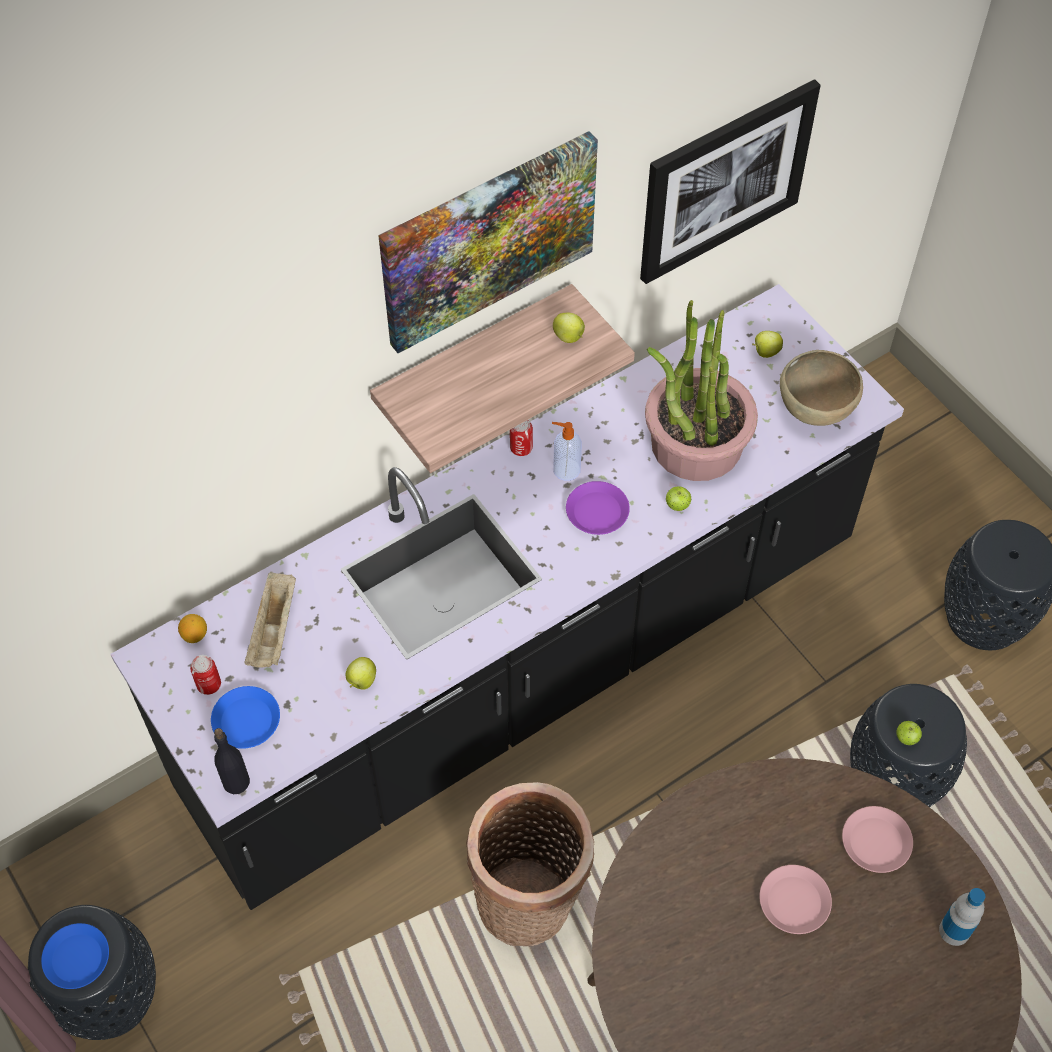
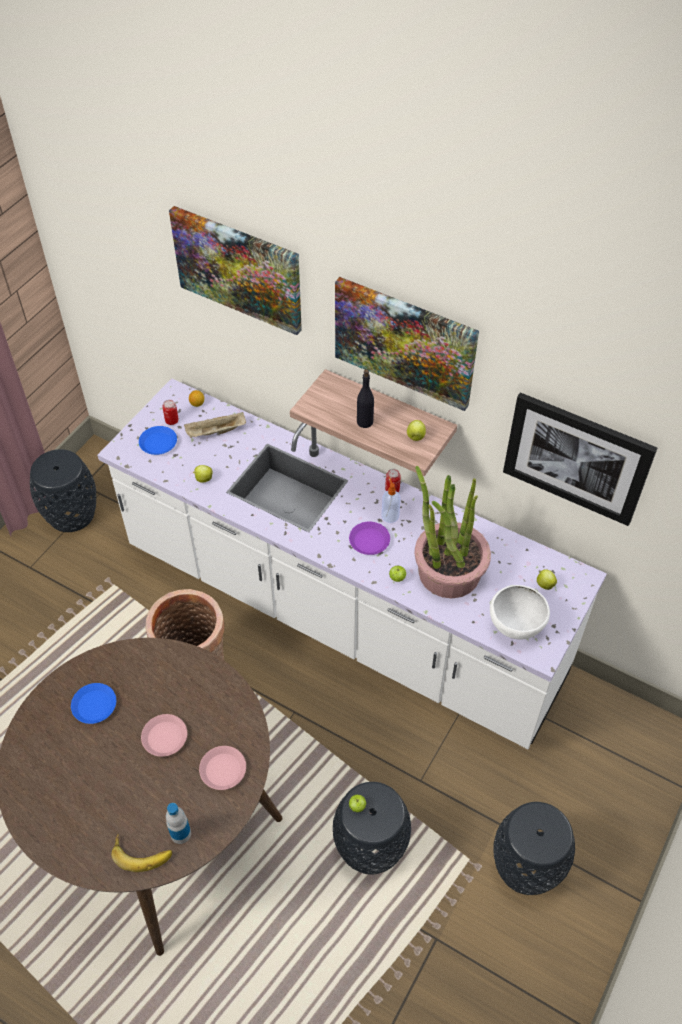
camera: 65 degrees right, 5 degrees down
blue plate [41,923,109,989] -> blue plate moved to [71,683,116,724]
black counter [110,284,904,910] -> white counter [97,378,607,749]
black bottle [214,728,250,794] -> black bottle moved to [357,369,374,428]
brown bowl [780,350,863,426] -> white bowl [490,585,550,639]
none -> banana [111,833,172,872]
none -> picture [169,206,302,335]

